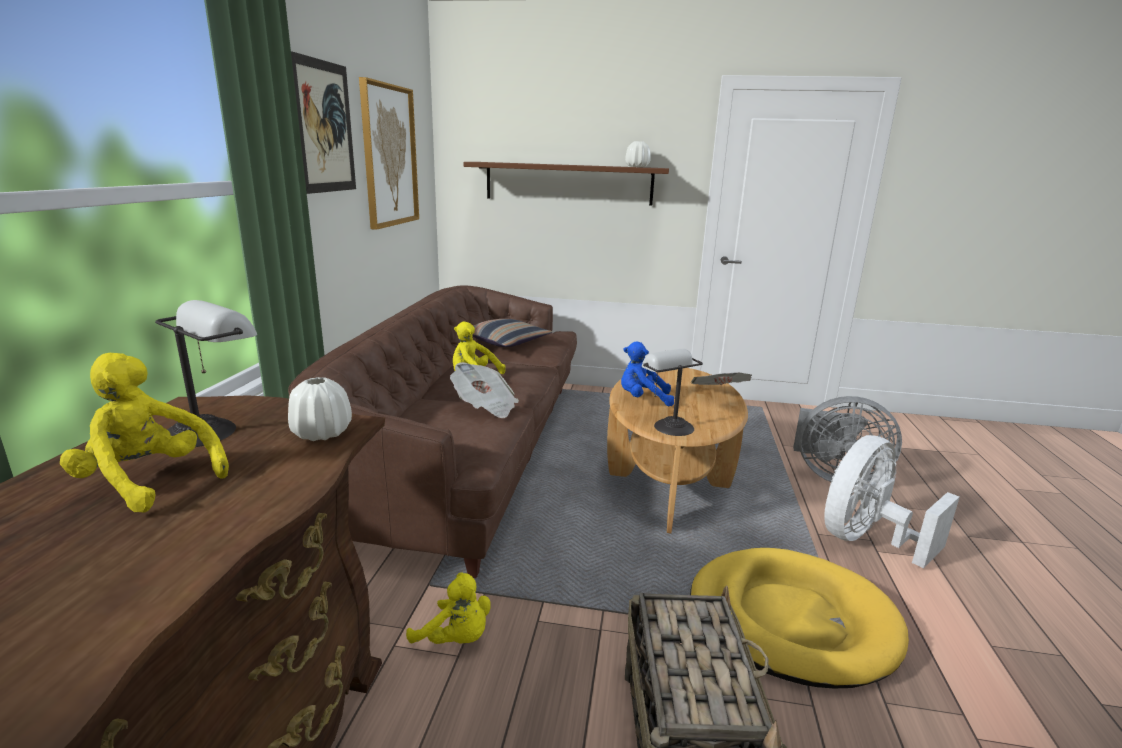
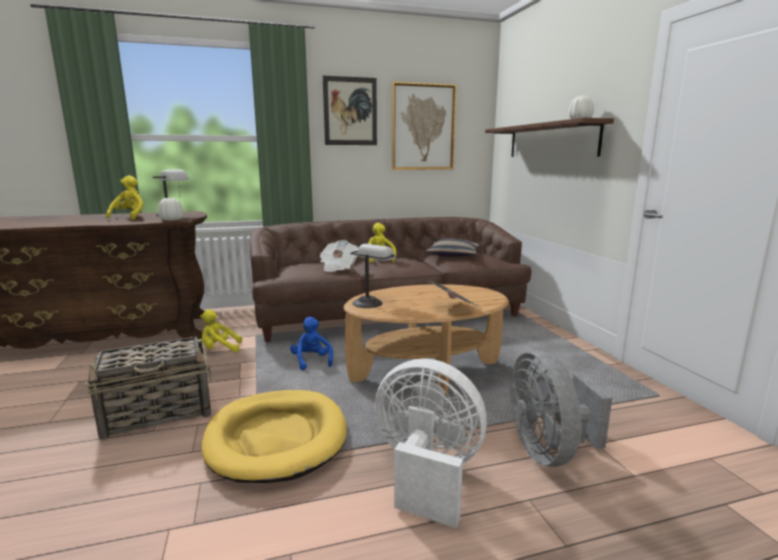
camera: 65 degrees right, 5 degrees down
yellow plush toy [406,572,491,644] -> yellow plush toy turned 75 degrees clockwise [200,310,242,352]
blue plush toy [621,342,674,406] -> blue plush toy moved to [290,317,333,370]

